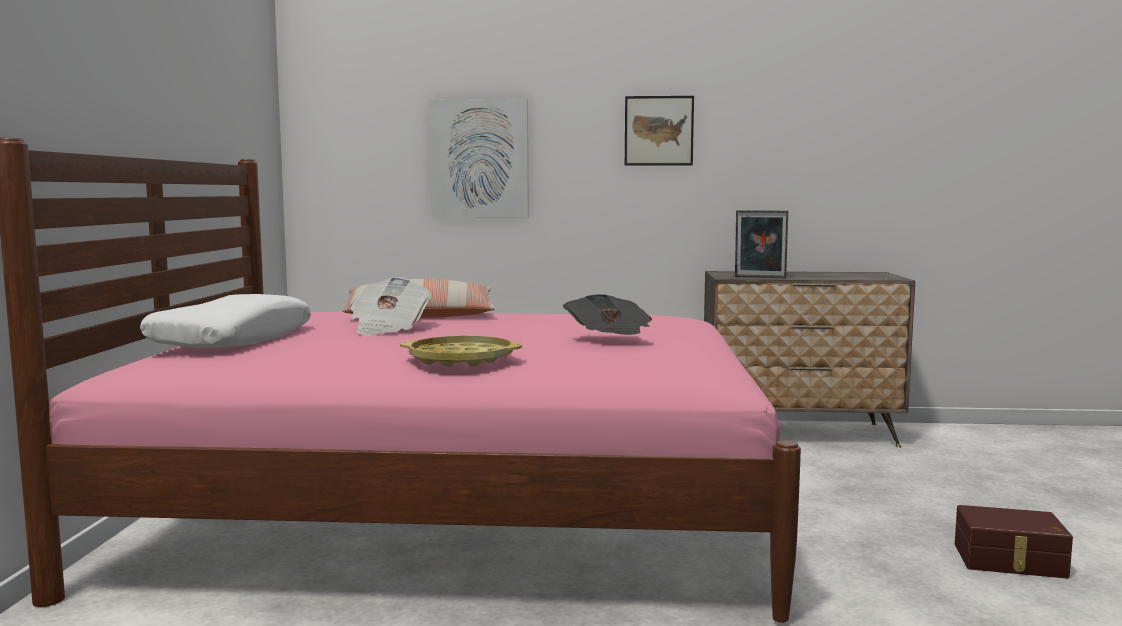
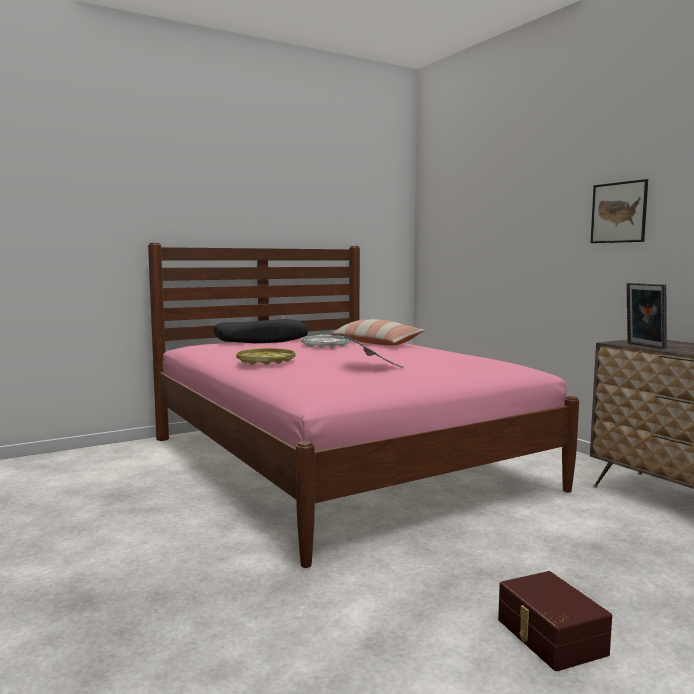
camera: 55 degrees right, 0 degrees up
white pillow [140,294,311,348] -> black pillow [214,319,308,343]
newspaper [350,277,432,336] -> white tray [301,335,351,348]
picture [429,99,529,217] -> none

